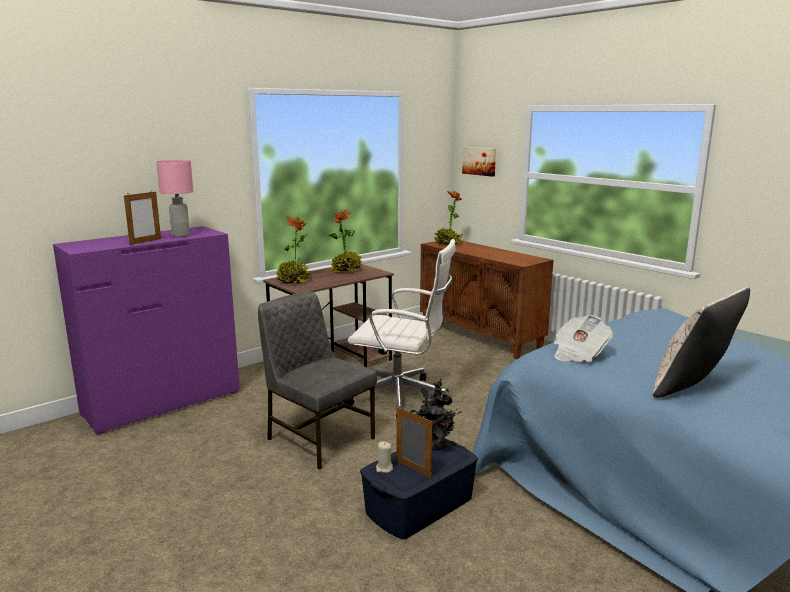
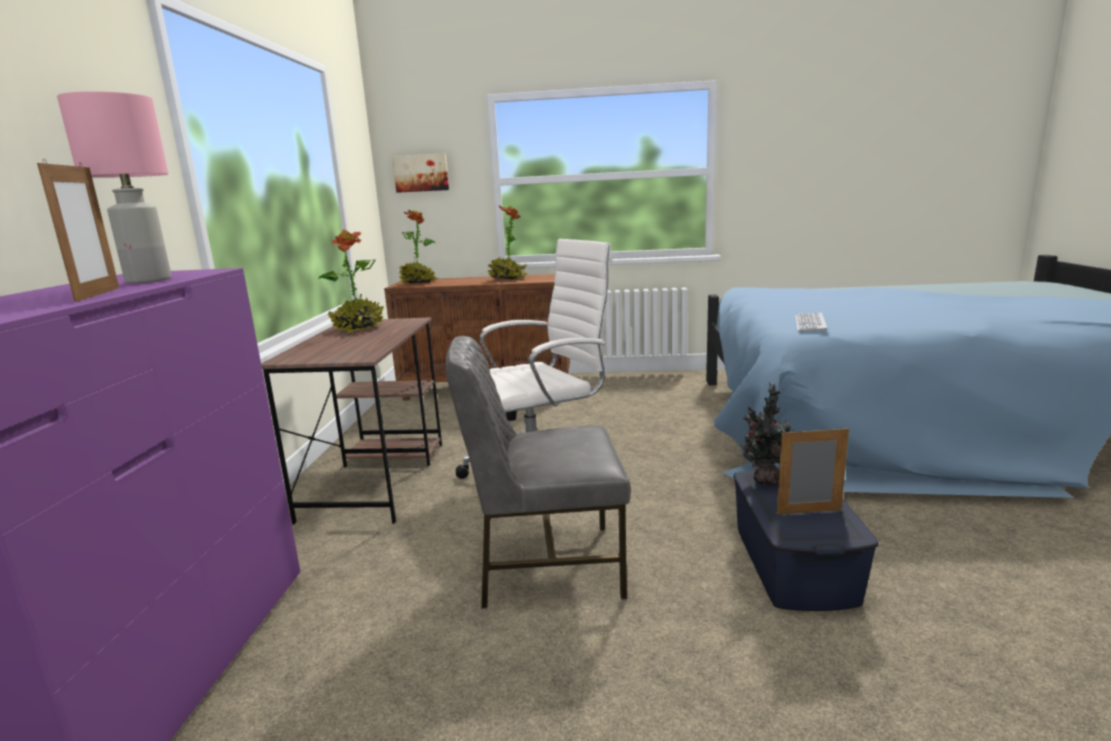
camera: 45 degrees left, 0 degrees up
potted plant [275,216,310,284] -> potted plant moved to [487,206,527,279]
beige candle [376,442,393,473] -> none
newspaper [554,315,613,362] -> keyboard [795,312,827,332]
beige pillow [653,287,750,398] -> none

